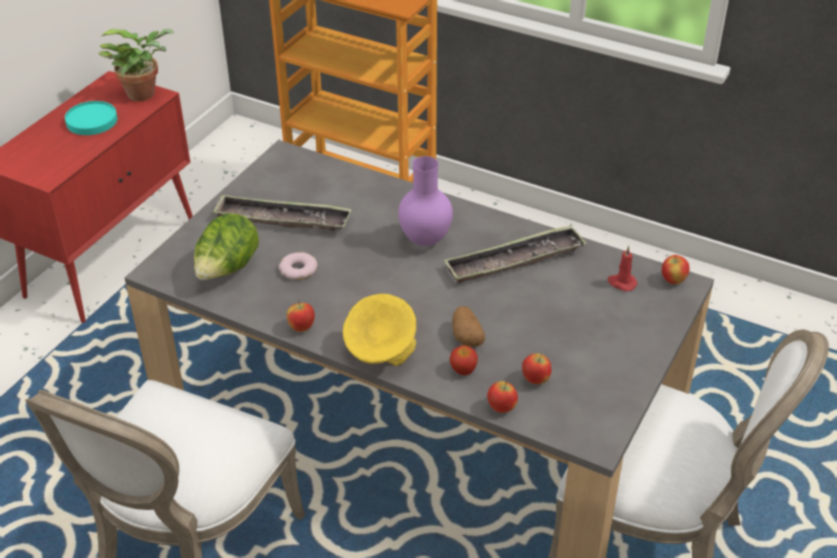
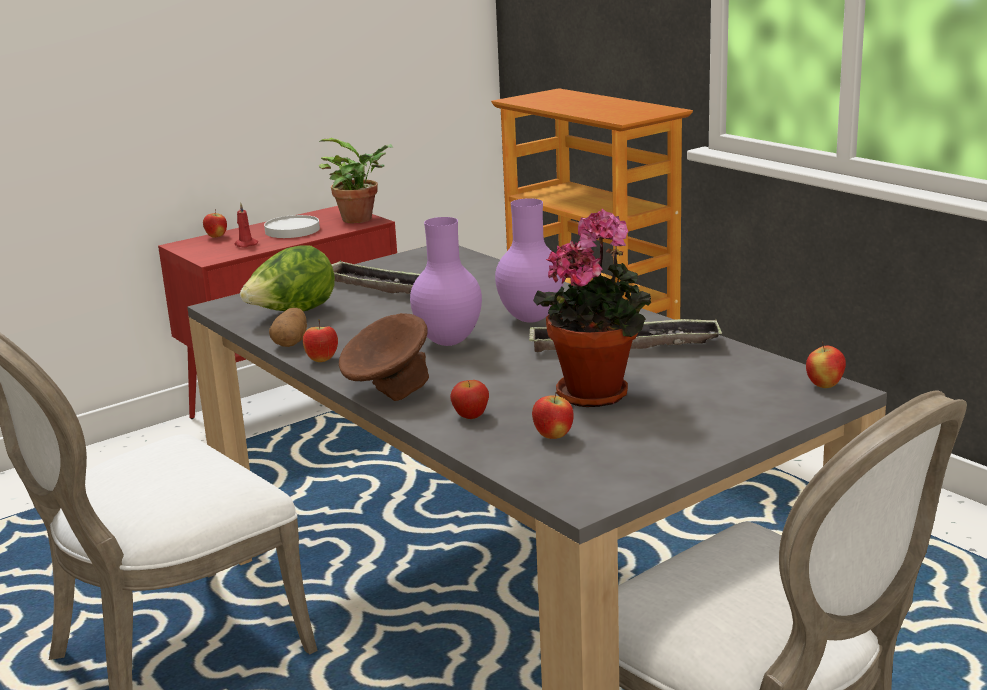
camera: 25 degrees right, 20 degrees down
turquoise plate [65,101,117,135] -> white plate [264,215,320,238]
donut [279,252,318,280] -> none
yellow bowl [343,294,417,366] -> brown bowl [339,313,429,401]
potato [452,306,485,347] -> potato moved to [269,308,307,347]
apple [487,381,518,413] -> apple moved to [203,209,227,238]
red candle [608,246,637,291] -> red candle moved to [234,203,258,247]
none -> purple vase [410,217,482,346]
none -> potted plant [533,209,651,407]

